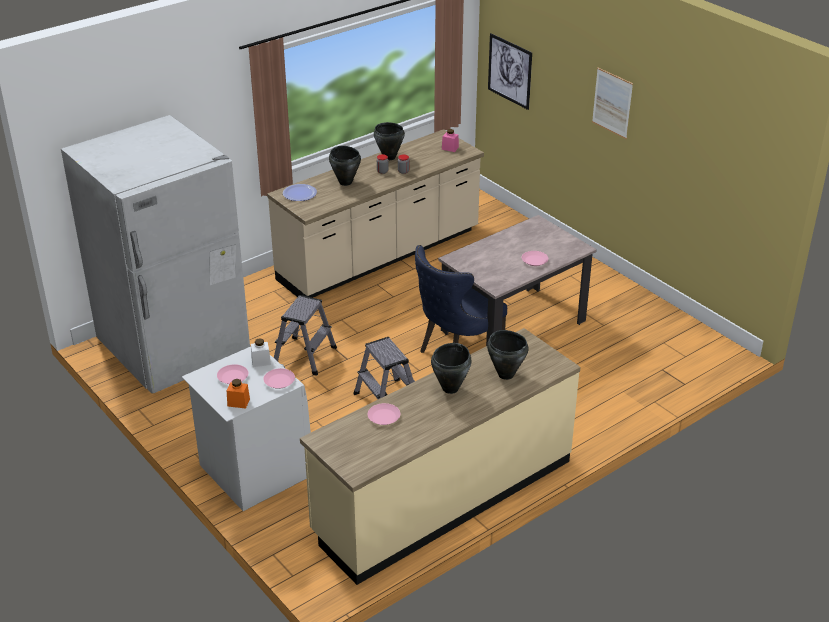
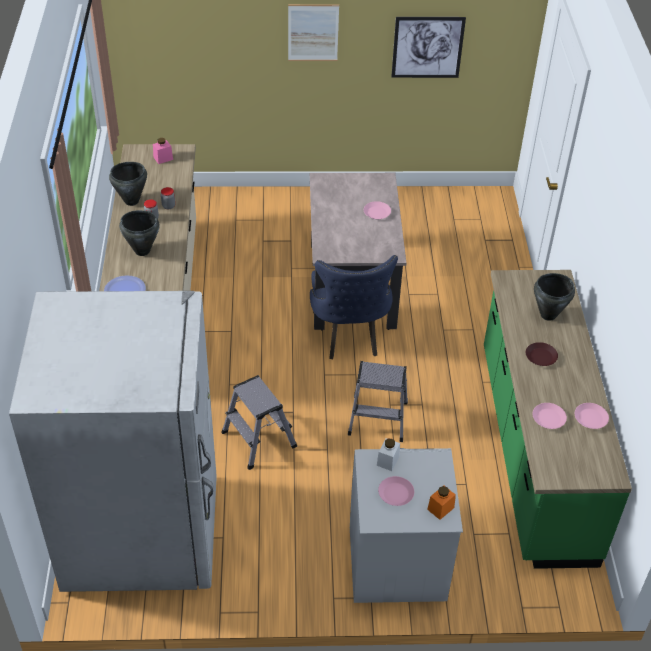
camera: 55 degrees left, 10 degrees up
pink plate [263,368,295,389] -> pink plate moved to [575,403,609,429]
beige counter [300,328,581,585] -> green counter [484,270,632,569]
black cooking pot [431,343,471,394] -> brown plate [526,342,558,366]
picture [488,33,532,110] -> picture moved to [391,17,466,78]

